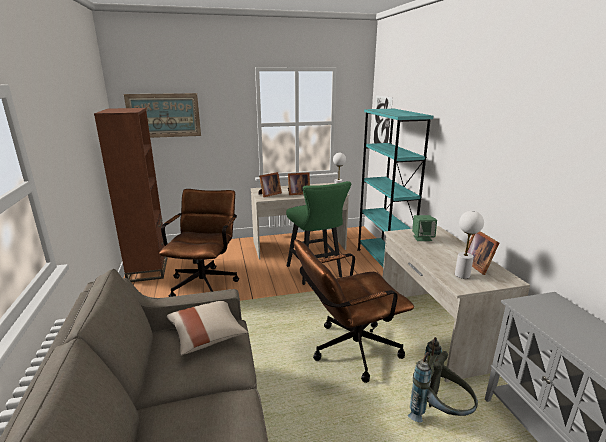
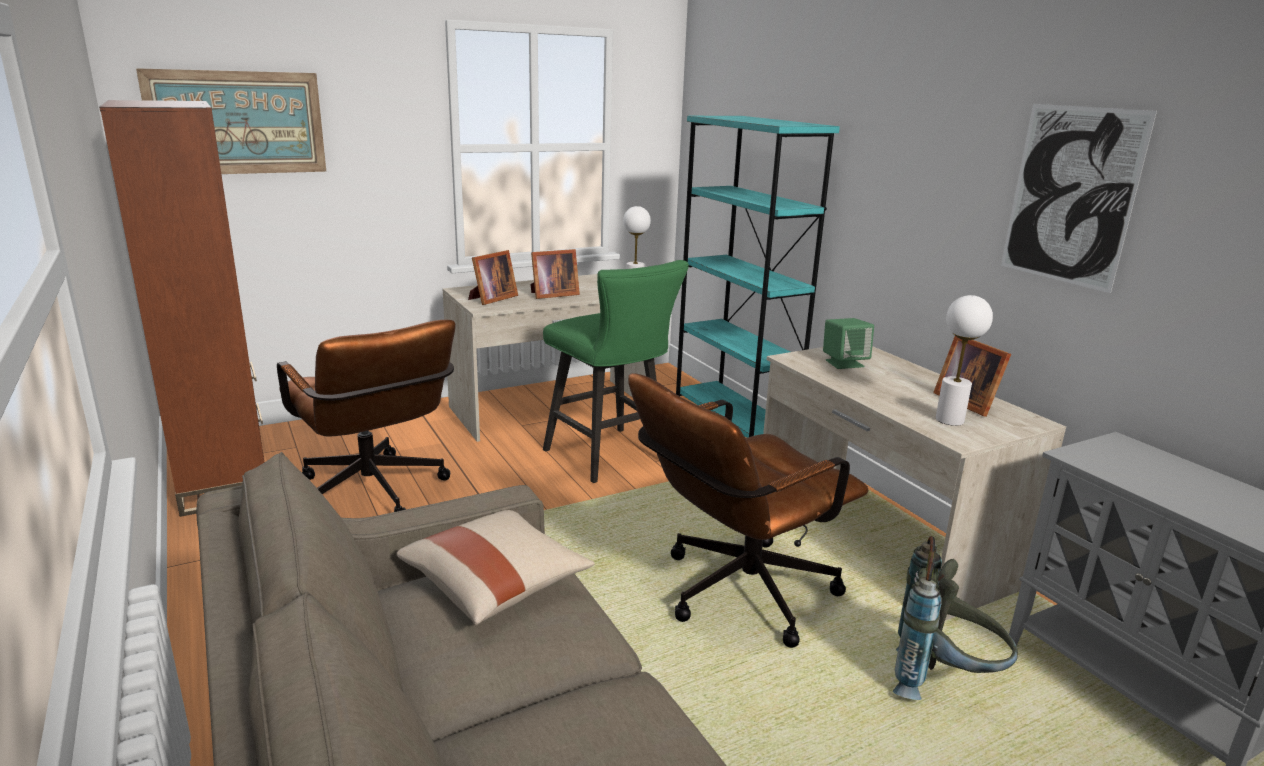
camera: 15 degrees left, 0 degrees up
brown office chair [159,189,239,297] -> brown office chair turned 150 degrees clockwise [277,320,456,512]
picture [373,95,393,144] -> picture moved to [1001,104,1157,293]

